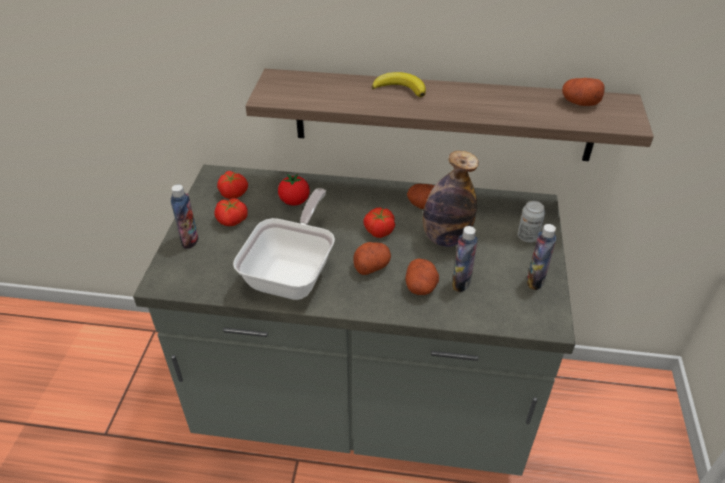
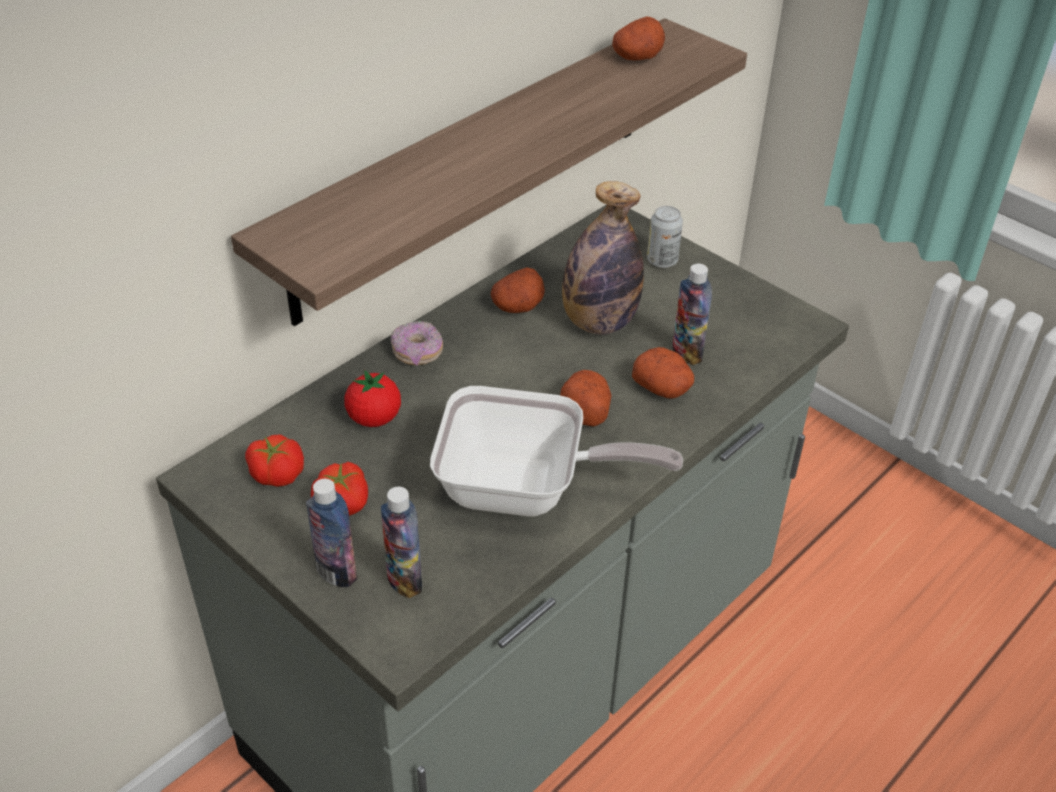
camera: 55 degrees left, 0 degrees up
frying pan [233,188,335,300] -> frying pan turned 135 degrees clockwise [430,386,683,517]
tomato [363,207,395,238] -> none
banana [372,72,426,97] -> none
bottle [527,224,556,290] -> bottle moved to [381,487,422,598]
none -> donut [391,321,443,365]

